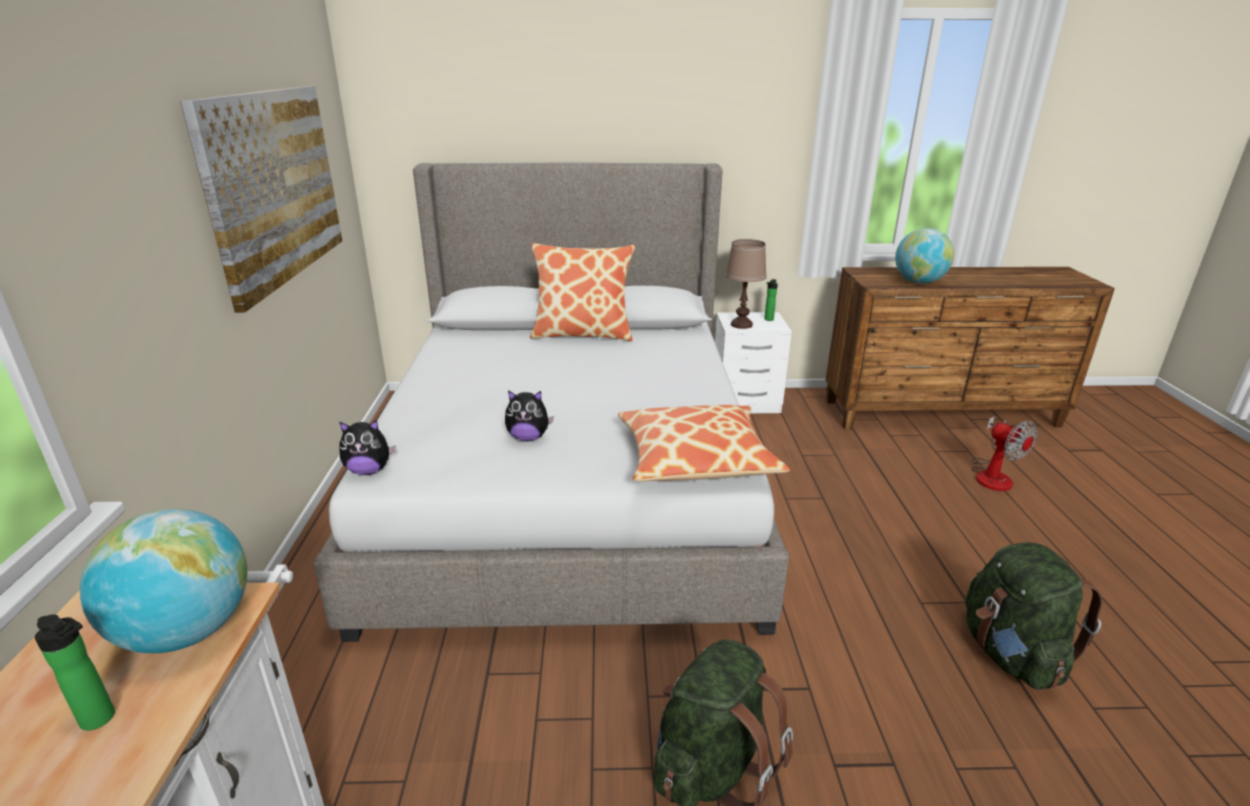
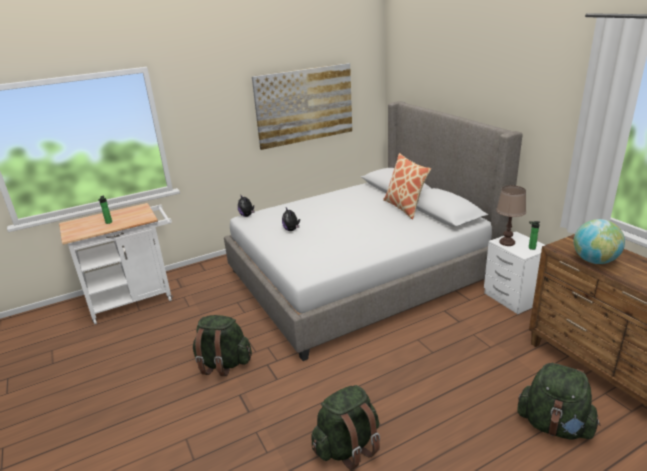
camera: 65 degrees right, 0 degrees up
globe [80,509,248,653] -> none
pillow [618,405,790,482] -> none
fan [971,416,1038,491] -> green backpack [518,363,601,440]

